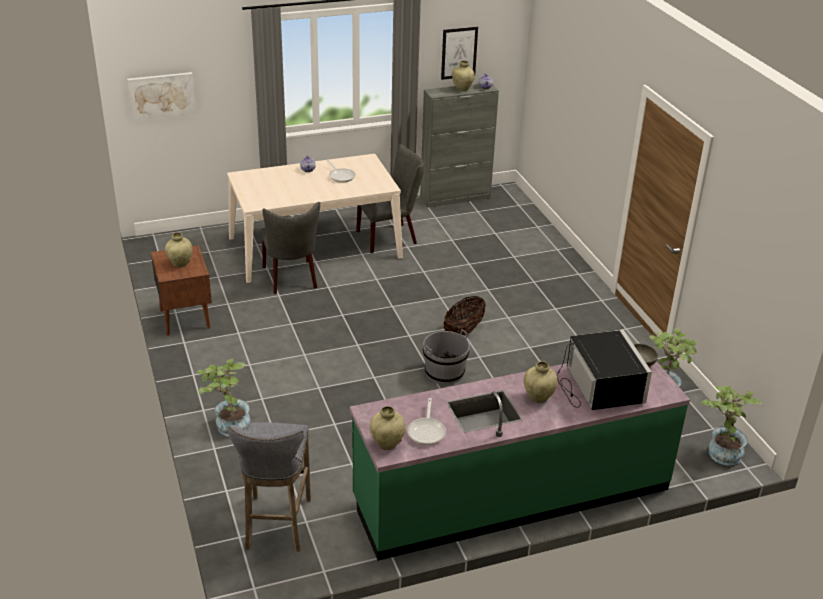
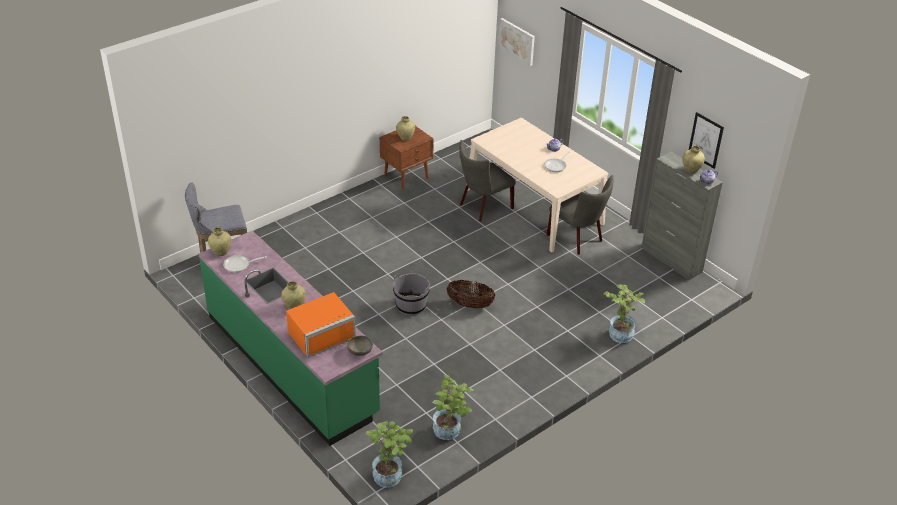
camera: 70 degrees right, 5 degrees up
potted plant [197,359,251,436] -> potted plant moved to [603,284,645,343]
black microwave [557,330,652,410] -> orange microwave [286,292,356,358]

